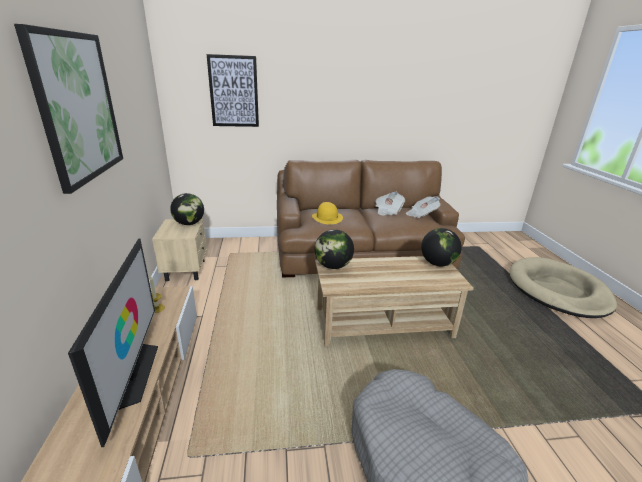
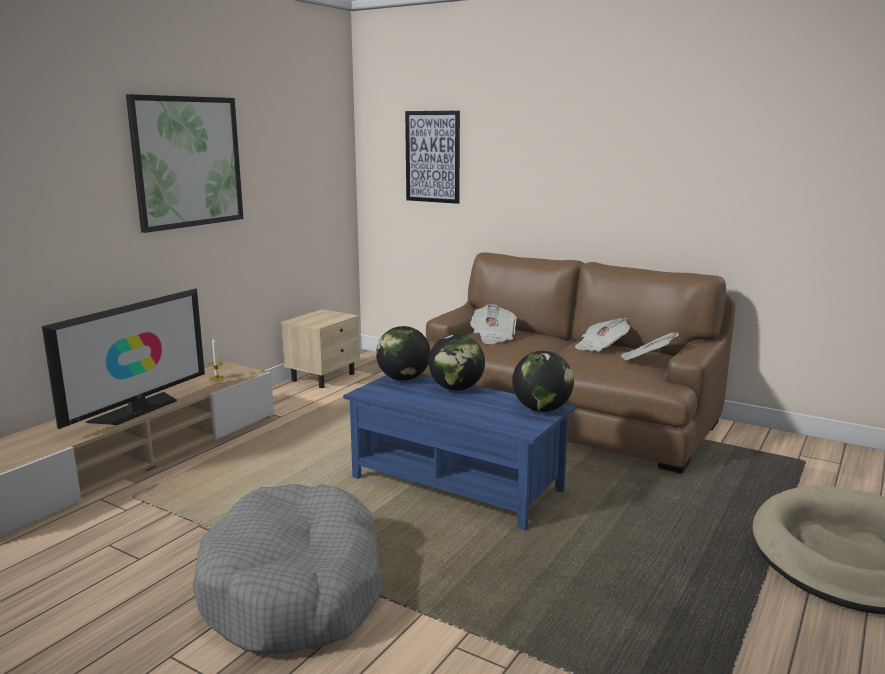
camera: 40 degrees right, 10 degrees down
globe [170,193,204,225] -> globe moved to [428,334,485,391]
yellow hat [312,202,343,224] -> newspaper [470,304,517,344]
beige coffee table [315,256,474,346] -> blue coffee table [343,374,575,530]

